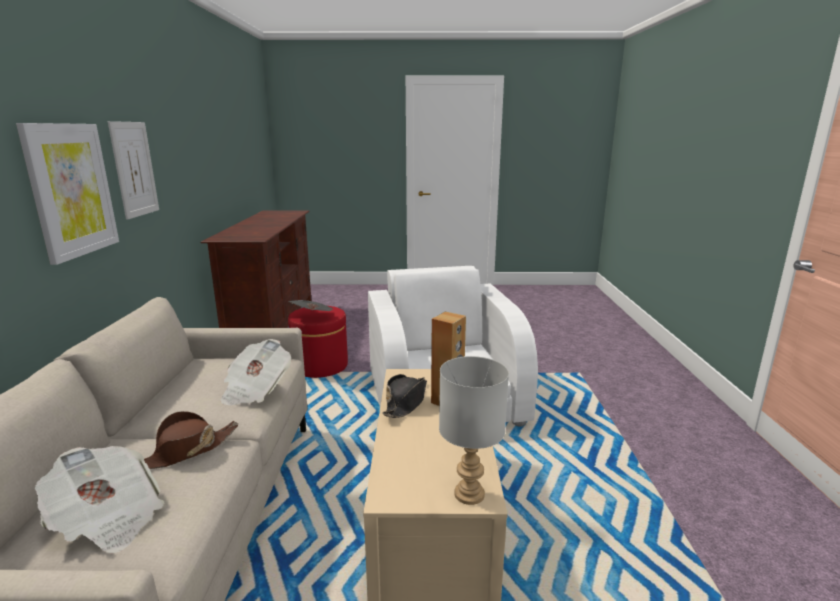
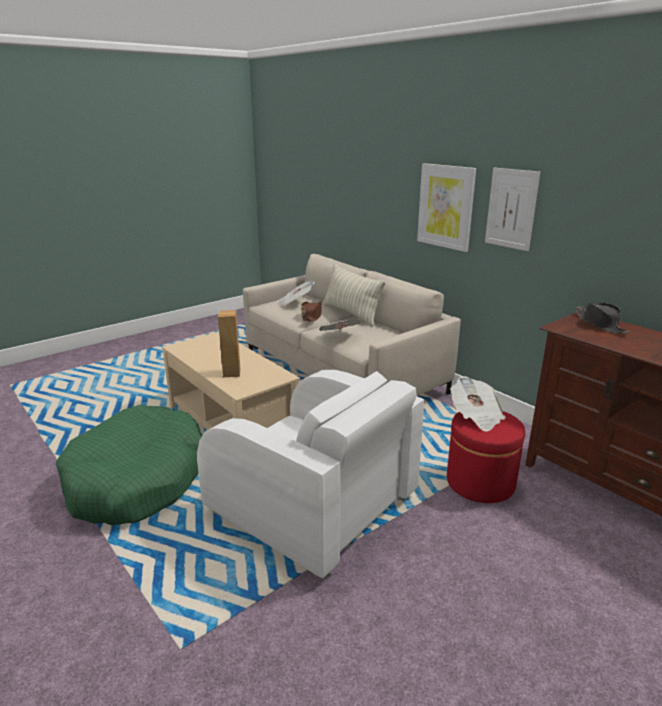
camera: 140 degrees right, 5 degrees up
black hat [383,374,427,418] -> black hat moved to [575,303,629,334]
grey table lamp [439,356,509,505] -> none
none -> green dog bed [56,405,202,525]
none -> pillow [323,264,386,326]

